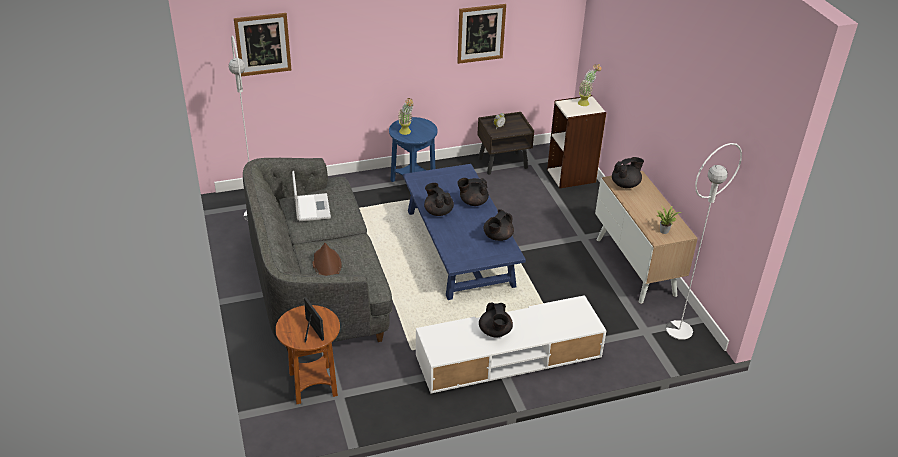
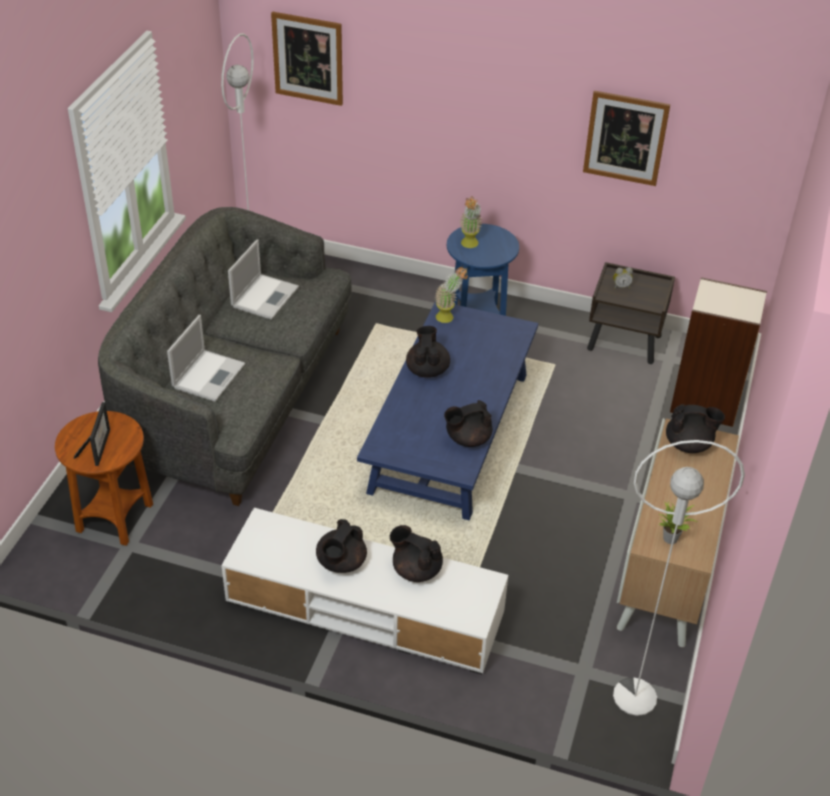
camera: 35 degrees right, 5 degrees up
brown hat [313,243,342,276] -> laptop [167,315,245,402]
black teapot [457,178,489,206] -> black teapot moved to [390,525,443,582]
potted plant [578,64,601,106] -> potted plant moved to [435,267,468,323]

